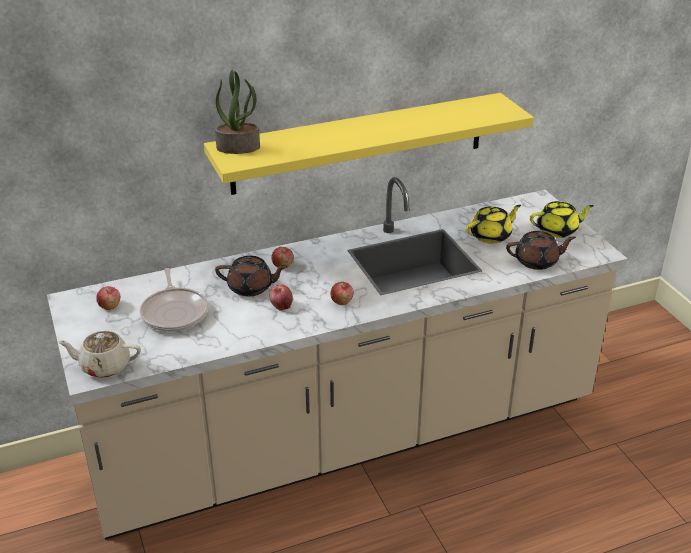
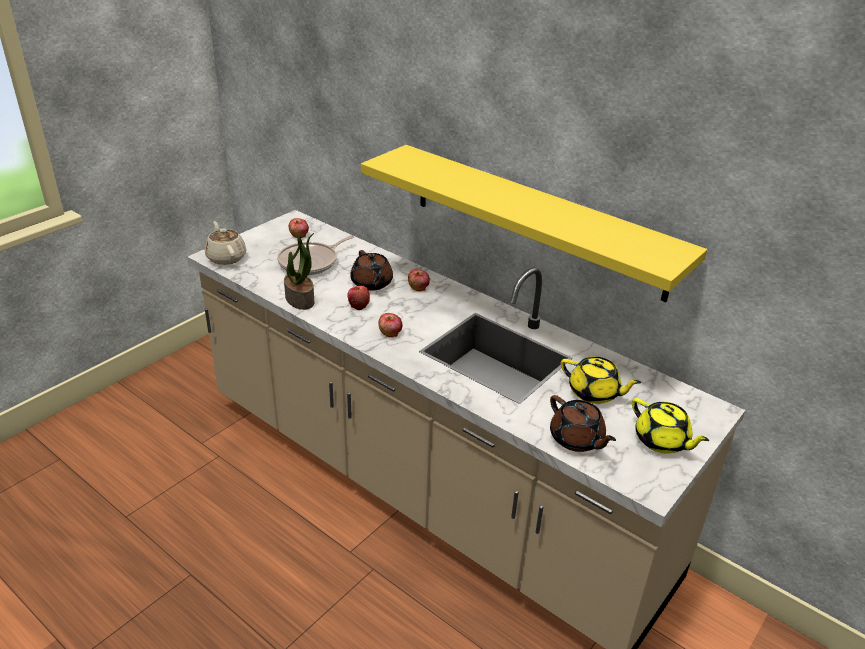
camera: 60 degrees right, 0 degrees up
potted plant [215,70,260,154] -> potted plant moved to [284,233,314,310]

